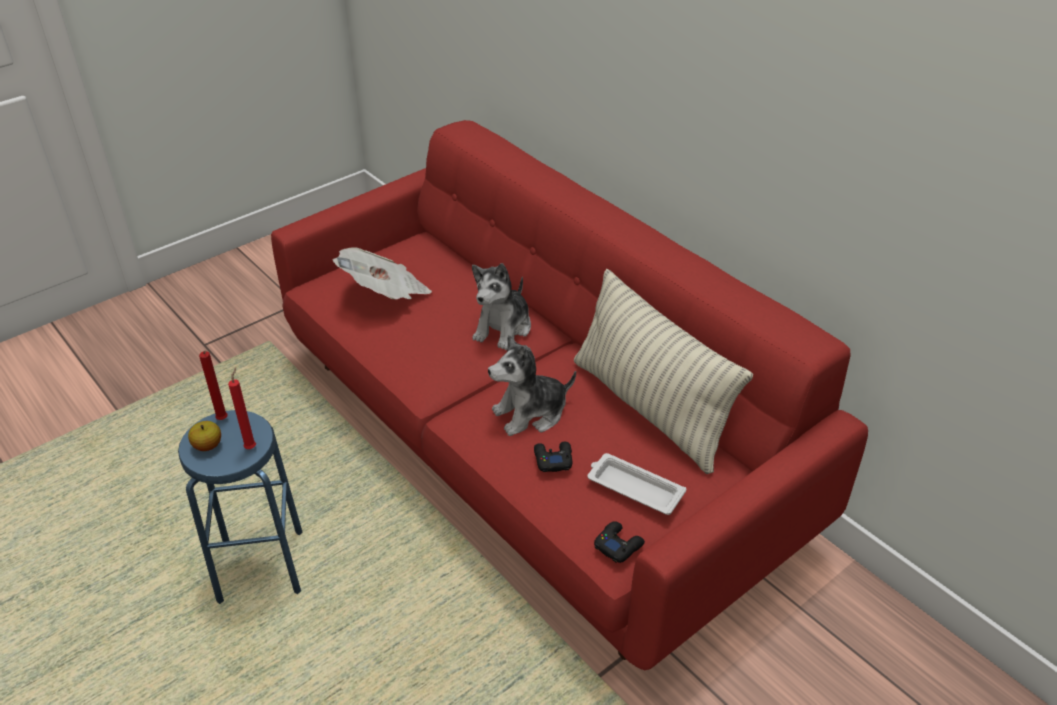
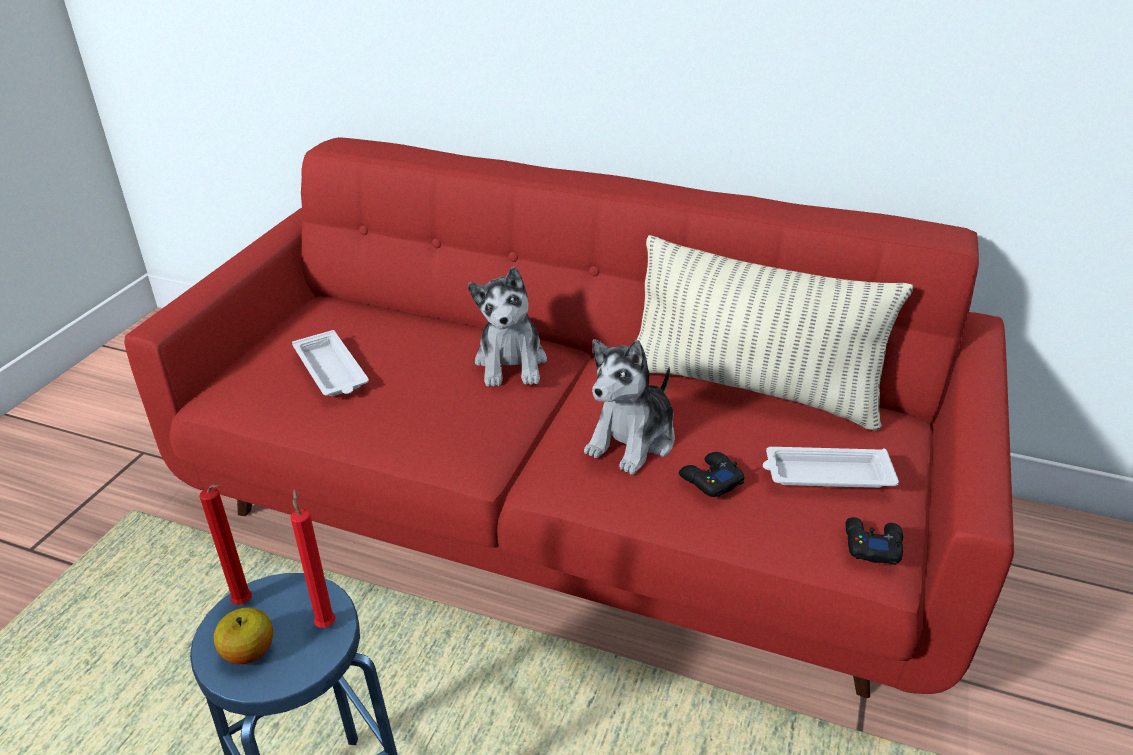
camera: 30 degrees left, 5 degrees down
newspaper [332,247,432,300] -> white tray [292,330,369,396]

